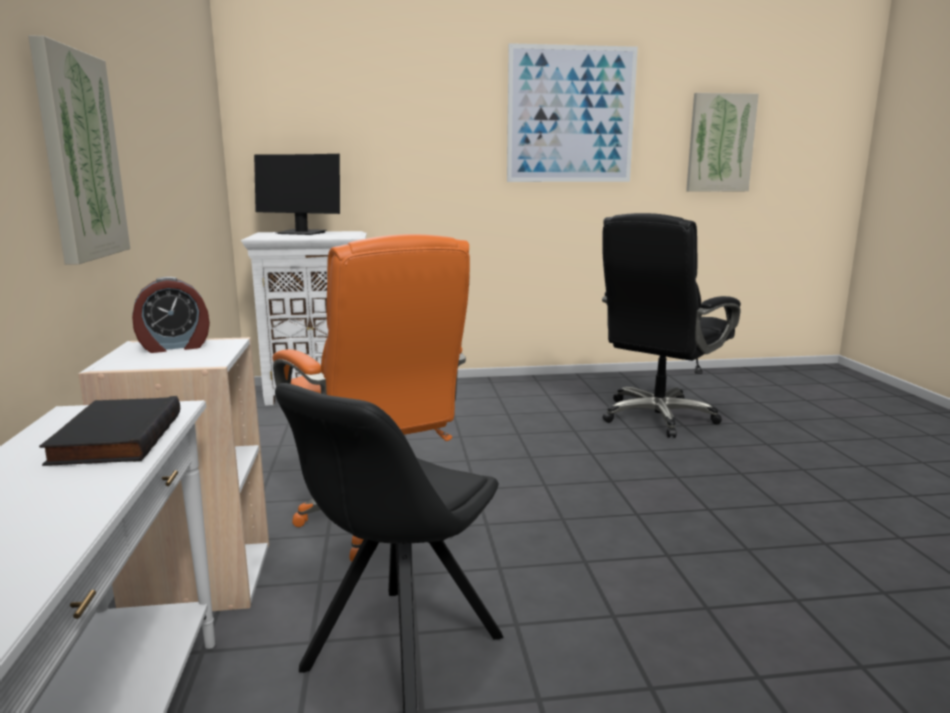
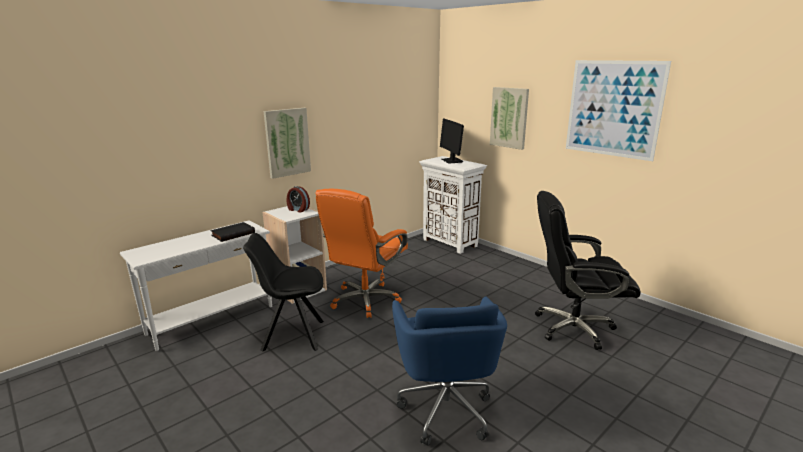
camera: 55 degrees right, 5 degrees up
picture [686,93,759,192] -> picture moved to [490,87,529,150]
none -> blue office chair [392,296,507,446]

